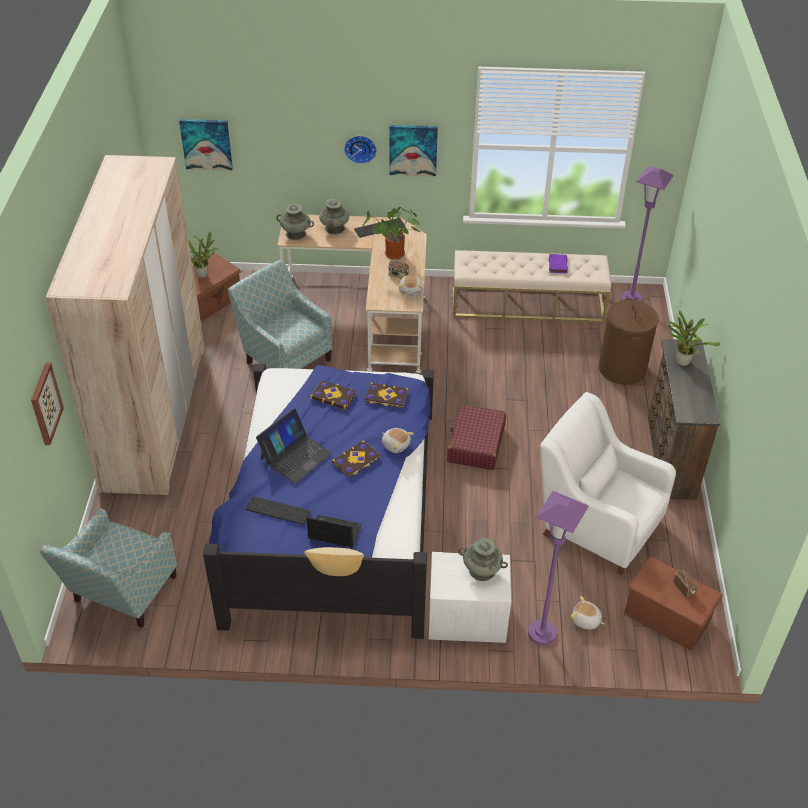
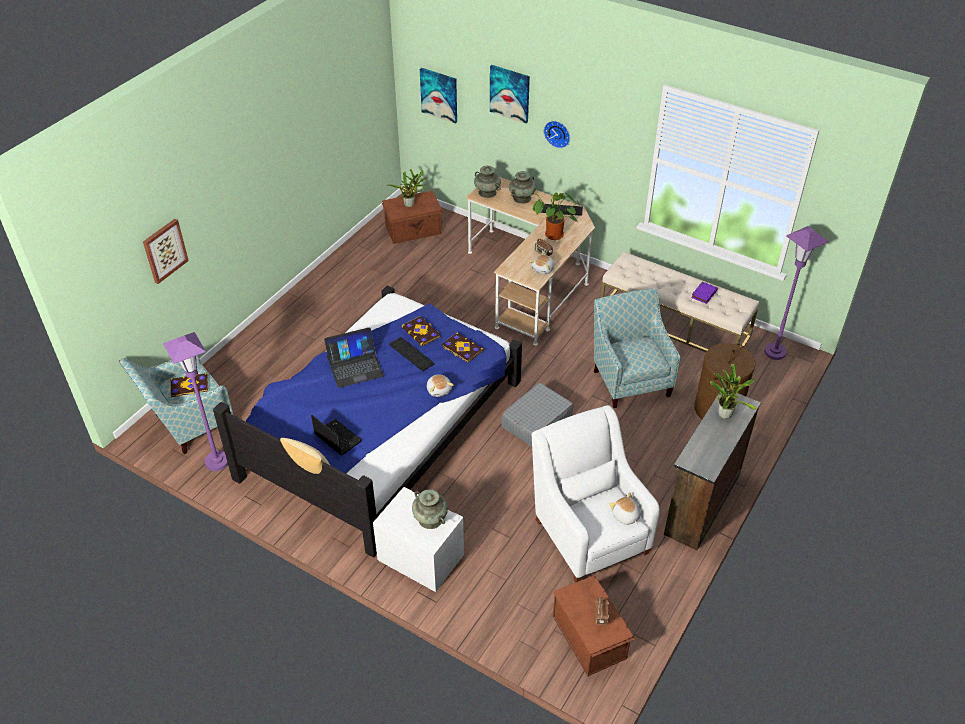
camera: 30 degrees right, 0 degrees up
beige wardrobe [45,155,205,495] -> none
armchair [228,260,333,369] -> armchair moved to [594,288,680,408]
keyboard [245,496,311,525] -> keyboard moved to [389,337,435,371]
book [332,440,381,478] -> book moved to [170,373,208,397]
picture [390,125,438,177] -> picture moved to [490,65,530,124]
red suitcase [447,404,506,470] -> grey suitcase [502,383,573,447]
purple floor lamp [528,491,589,646] -> purple floor lamp moved to [163,332,228,471]
plush toy [571,596,604,629] -> plush toy moved to [609,492,641,525]

